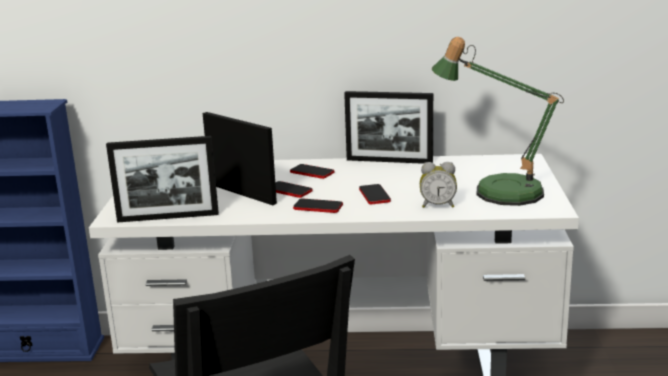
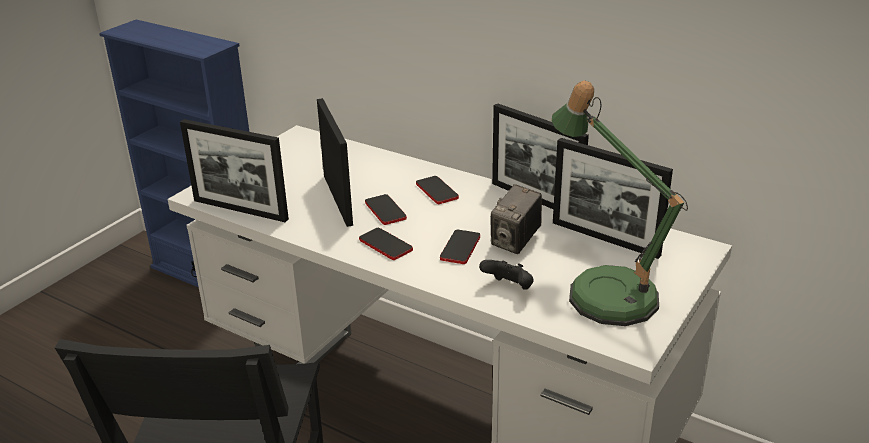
camera: 30 degrees right, 10 degrees up
alarm clock [420,162,457,208] -> black game controller [479,260,534,290]
none -> camera [491,184,542,254]
none -> picture frame [553,138,673,259]

